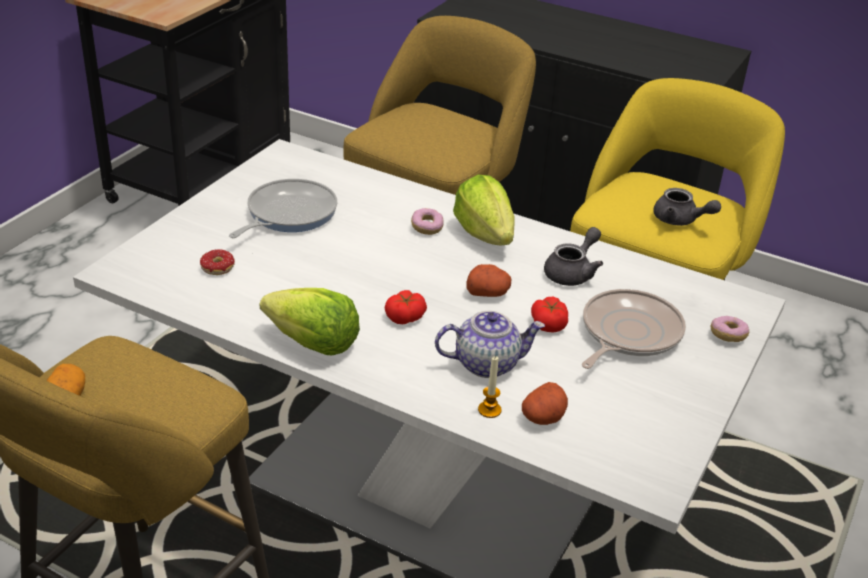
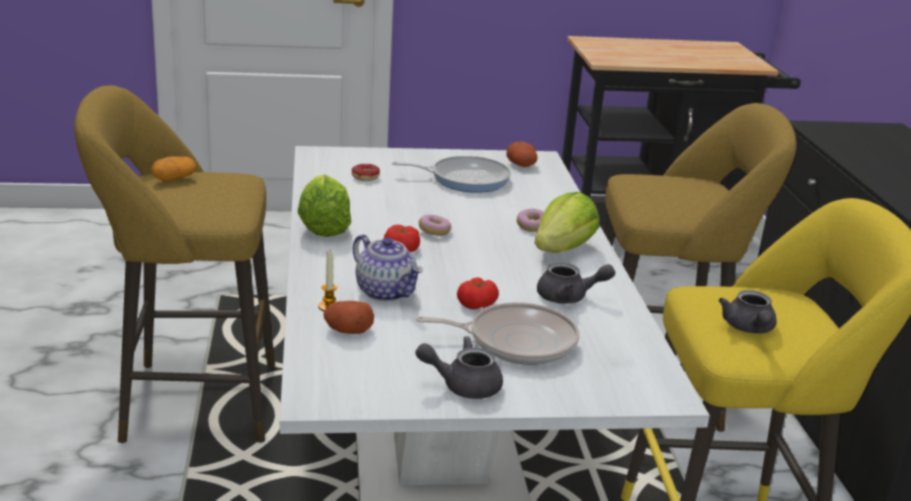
camera: 55 degrees right, 10 degrees down
potato [466,264,511,297] -> potato moved to [506,141,538,167]
donut [711,316,749,342] -> donut moved to [419,215,451,236]
none -> grey teapot [415,336,503,399]

